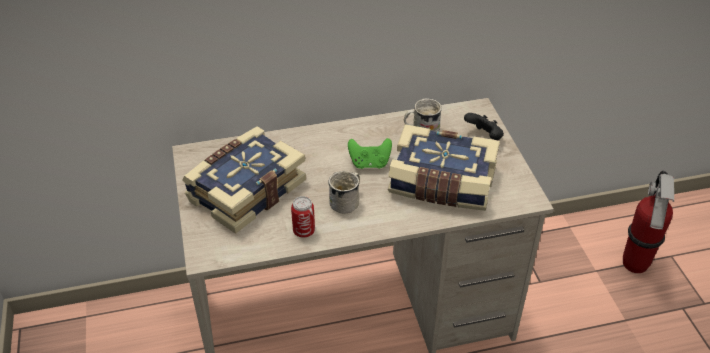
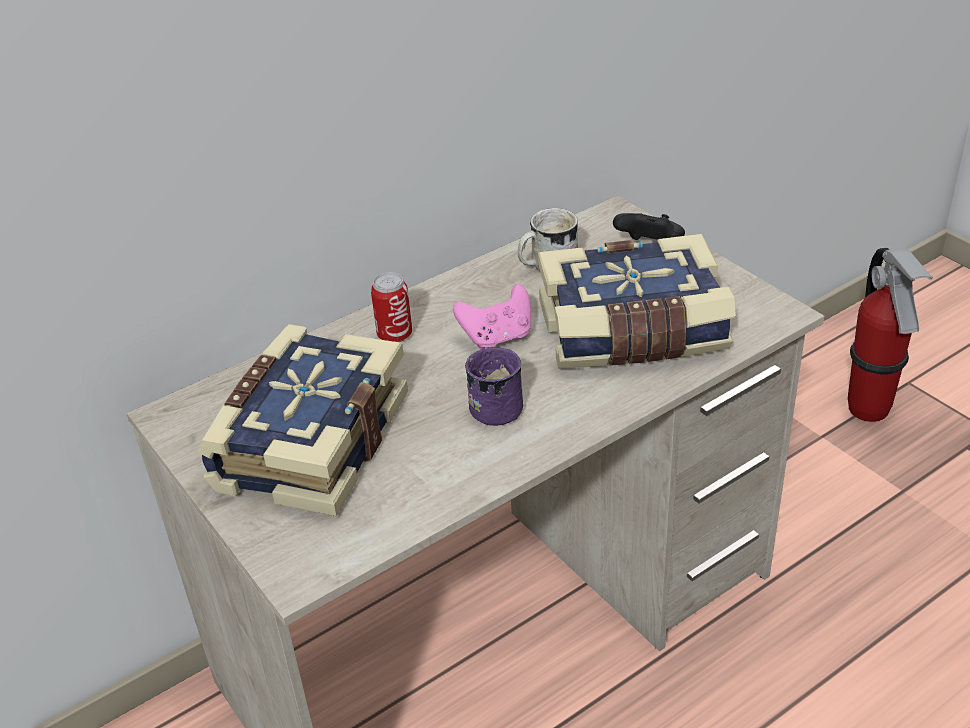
camera: 20 degrees left, 5 degrees down
can [291,196,315,238] -> can moved to [371,272,412,342]
white mug [328,171,360,214] -> purple mug [465,347,523,426]
green game controller [348,138,392,169] -> pink game controller [453,284,531,350]

